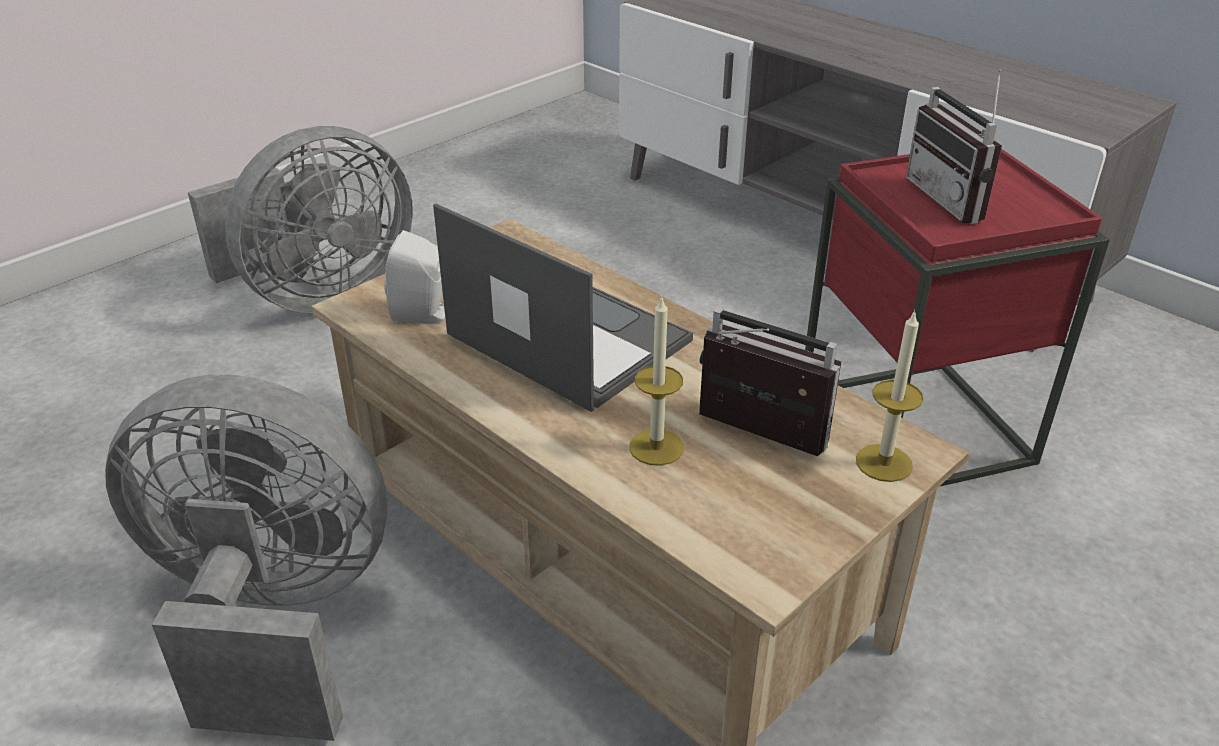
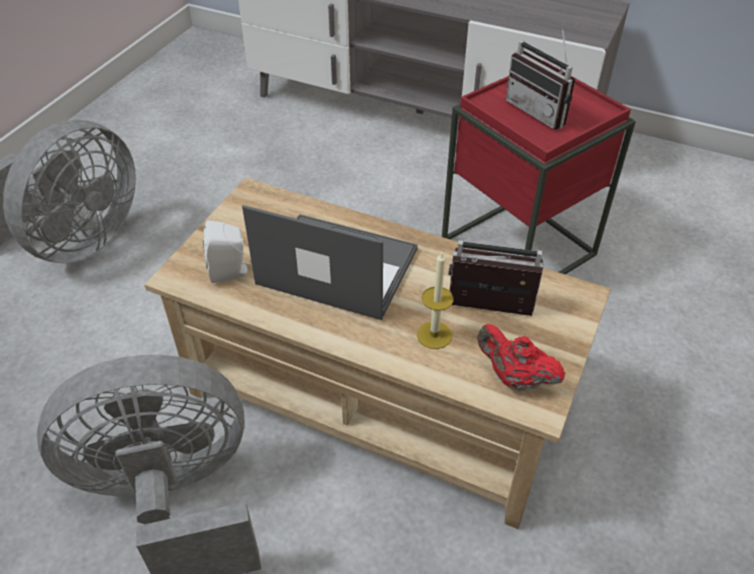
camera: 20 degrees left, 10 degrees up
candle [856,310,923,482] -> none
none -> red teapot [477,324,565,391]

